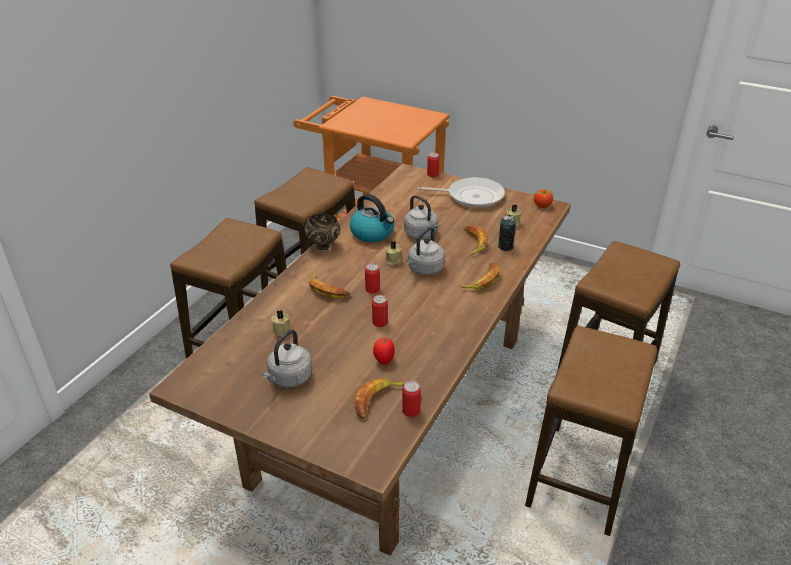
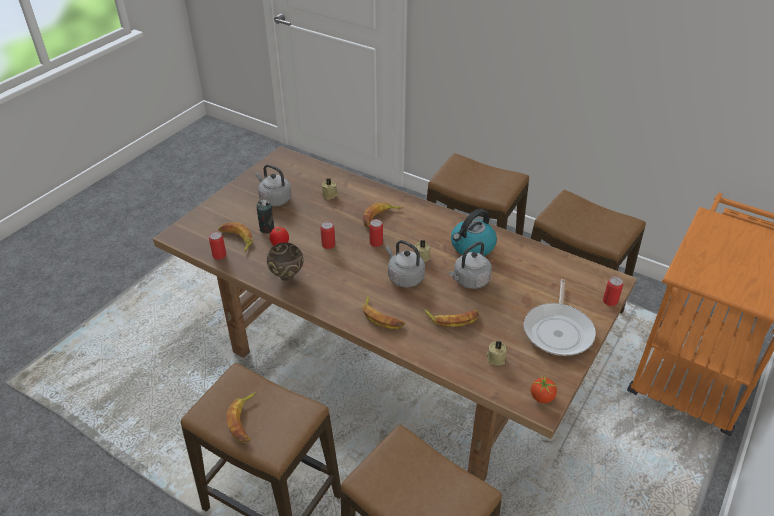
camera: 95 degrees right, 5 degrees up
brown bowl [305,214,340,250] -> brown bowl moved to [267,242,304,281]
can [498,215,516,251] -> can moved to [256,199,274,234]
none -> banana [227,392,257,443]

